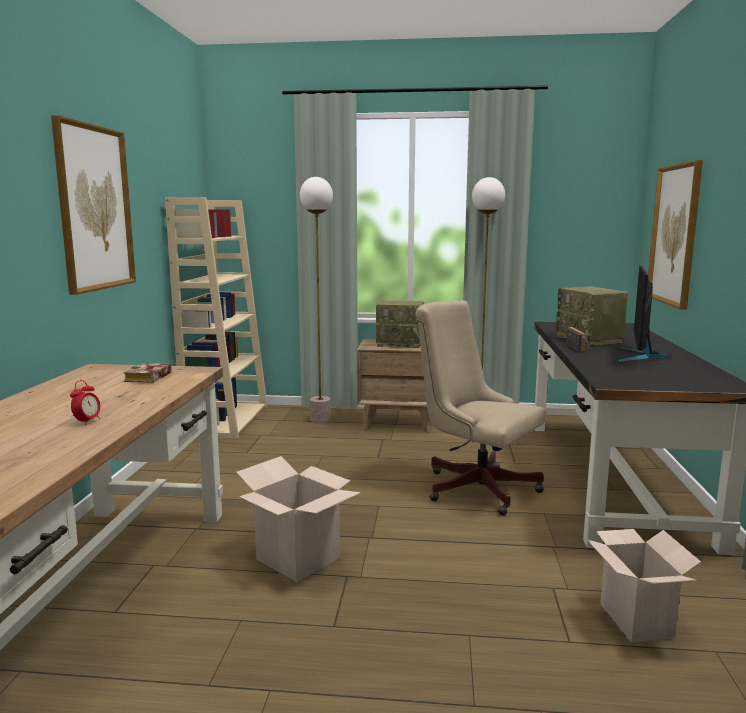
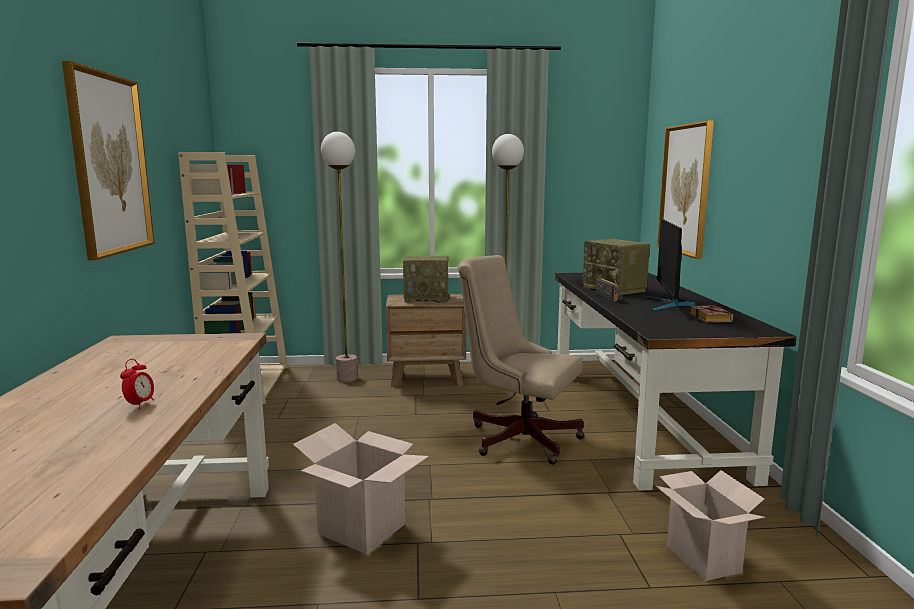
camera: 10 degrees left, 0 degrees up
book [124,363,172,383] -> book moved to [690,306,733,323]

